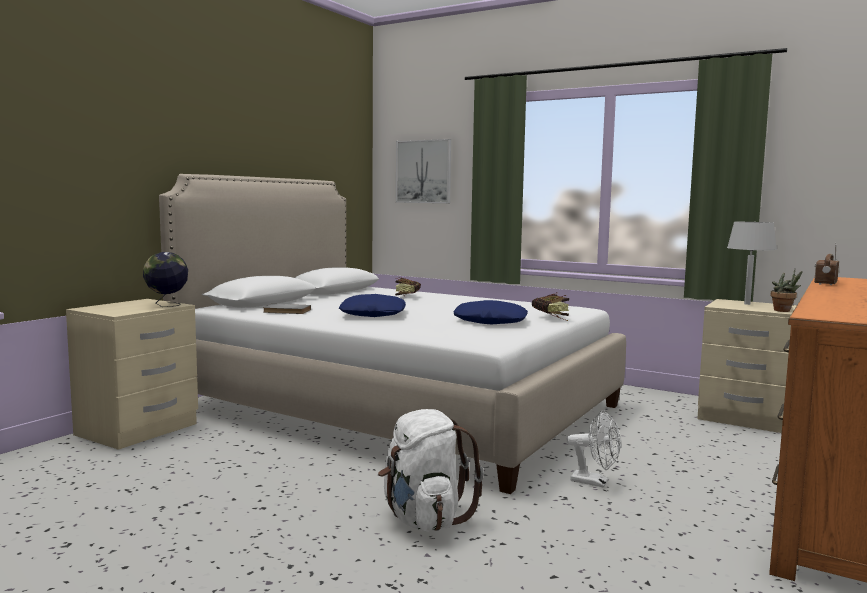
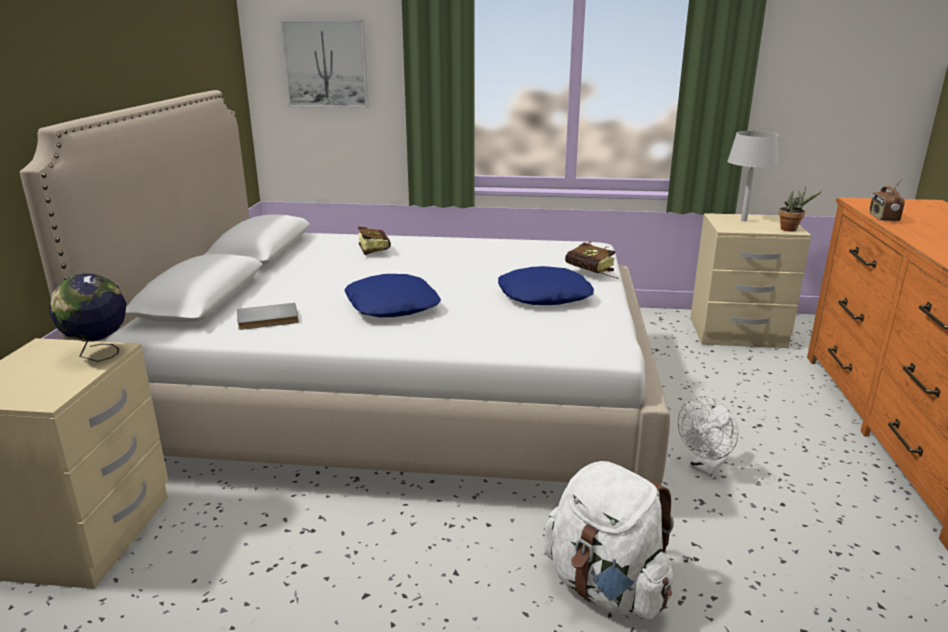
camera: 25 degrees left, 15 degrees up
white fan [566,410,621,488] -> white fan turned 135 degrees clockwise [678,396,739,476]

